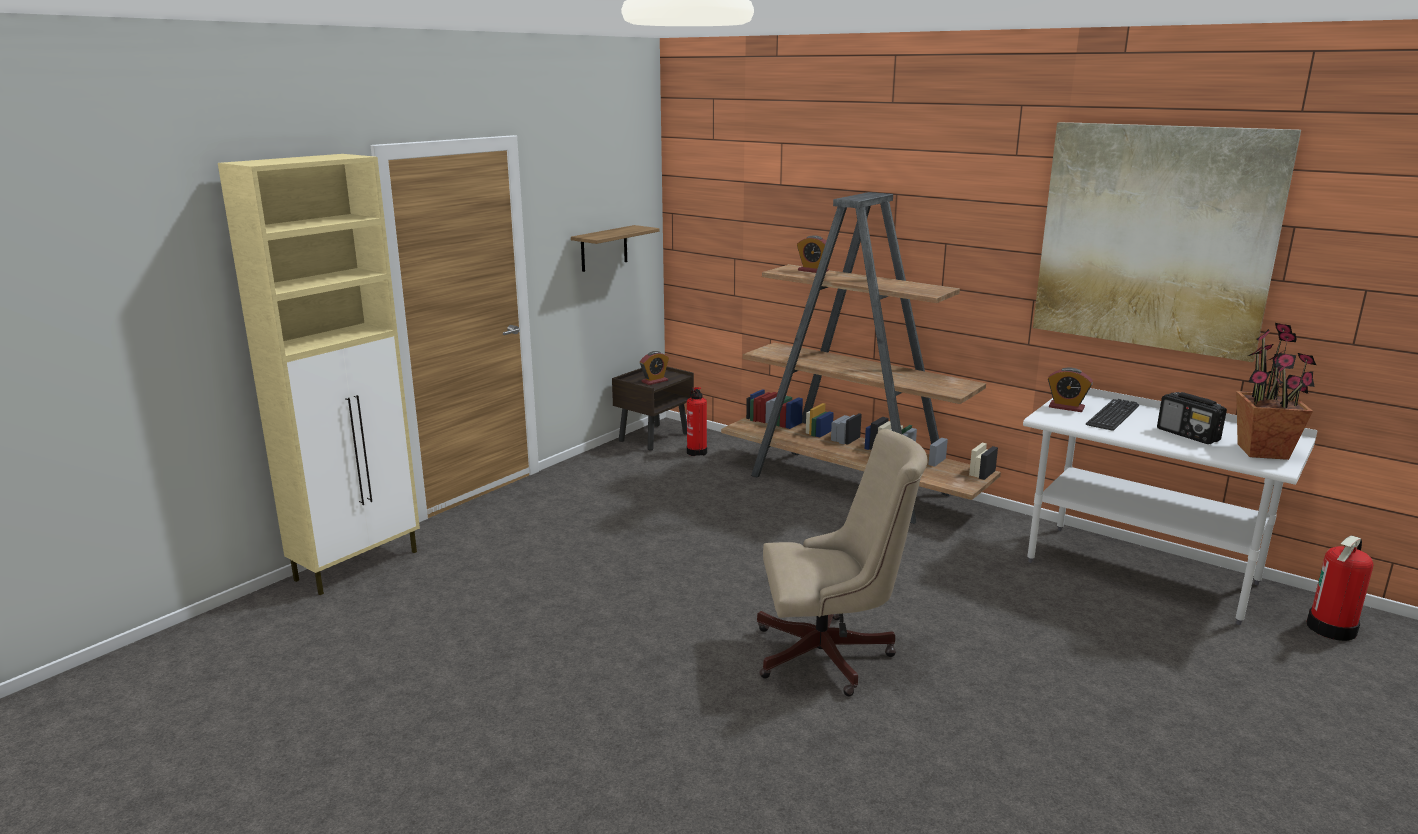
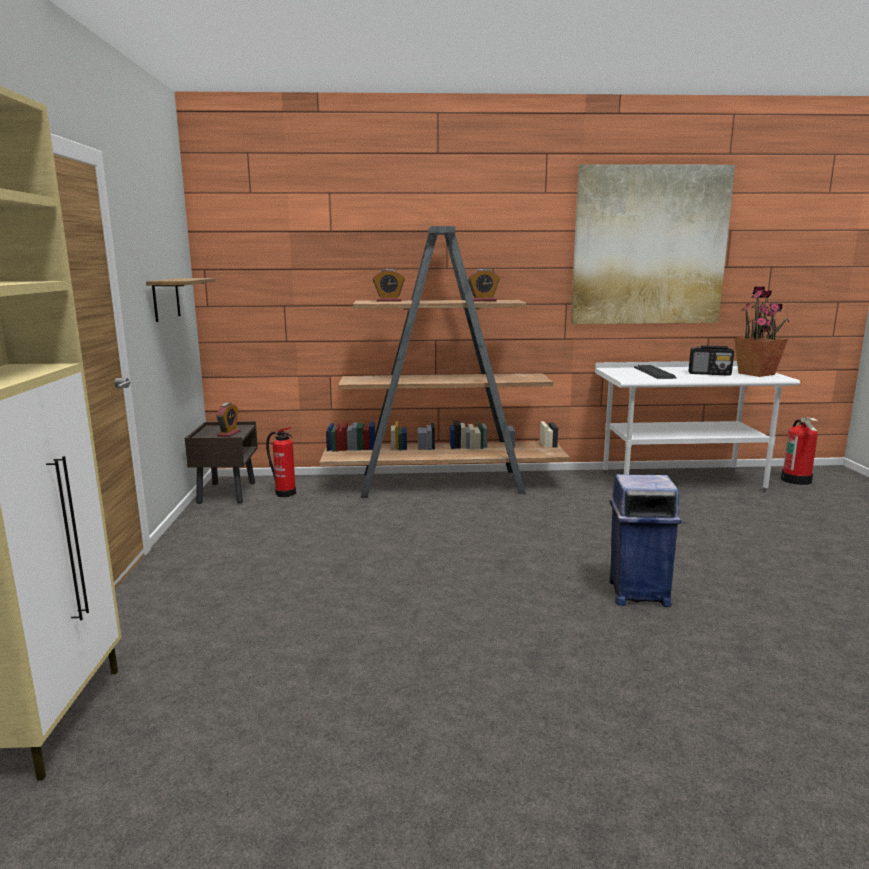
camera: 40 degrees left, 5 degrees down
beige office chair [757,429,927,696] -> blue trash can [609,474,681,607]
alarm clock [1048,368,1093,412] -> alarm clock moved to [468,269,500,301]

